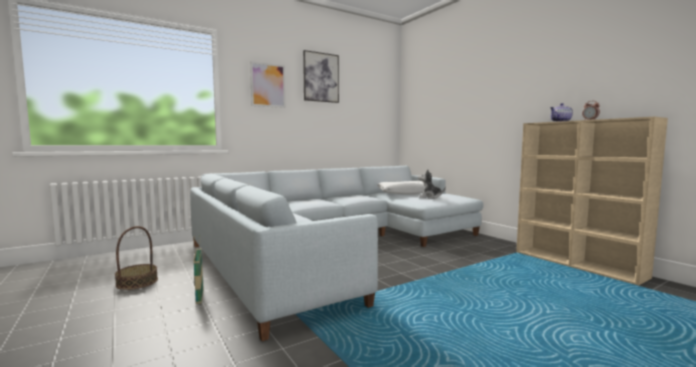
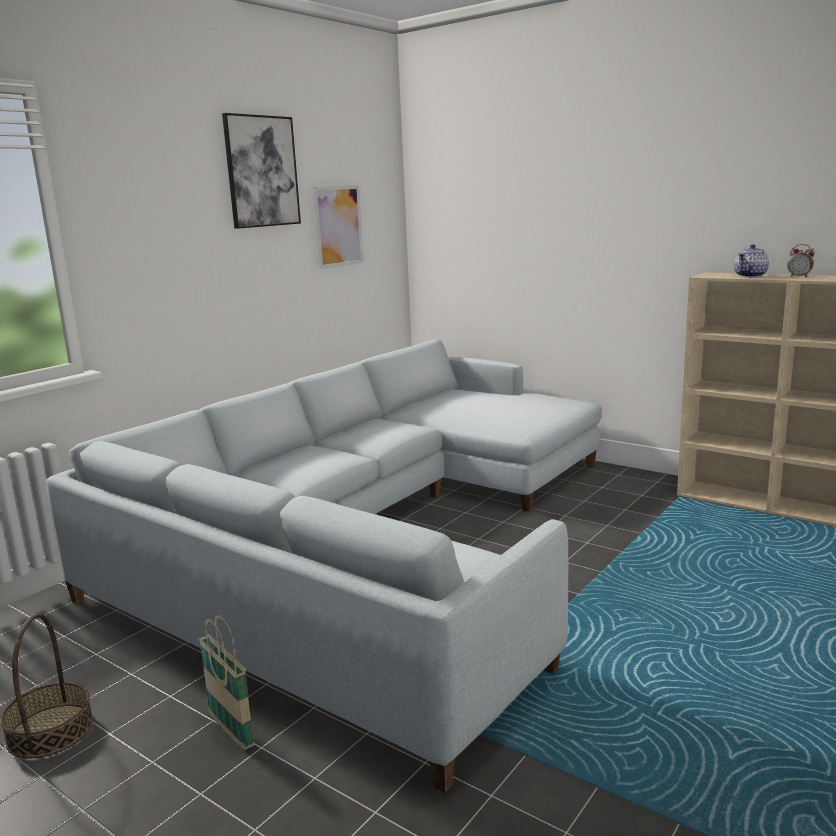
camera: 20 degrees left, 10 degrees up
picture [250,61,286,108] -> picture moved to [313,185,364,269]
white pillow [377,181,424,194] -> none
plush toy [418,169,446,199] -> none

